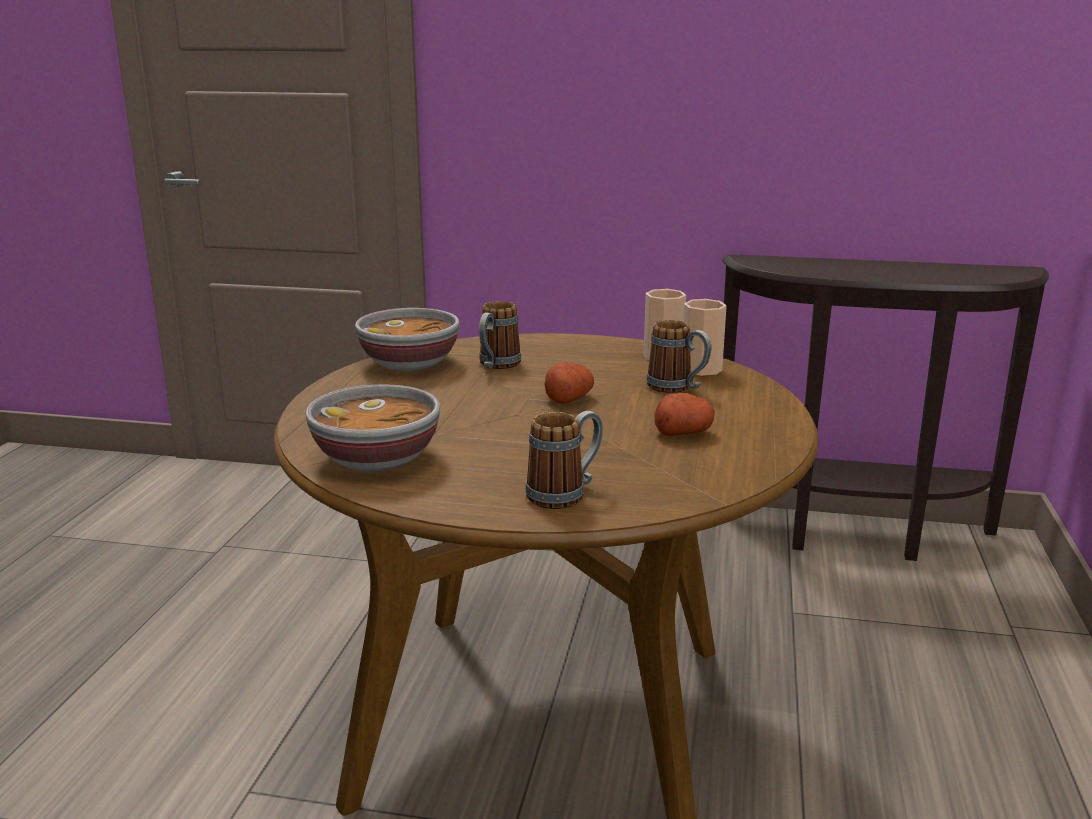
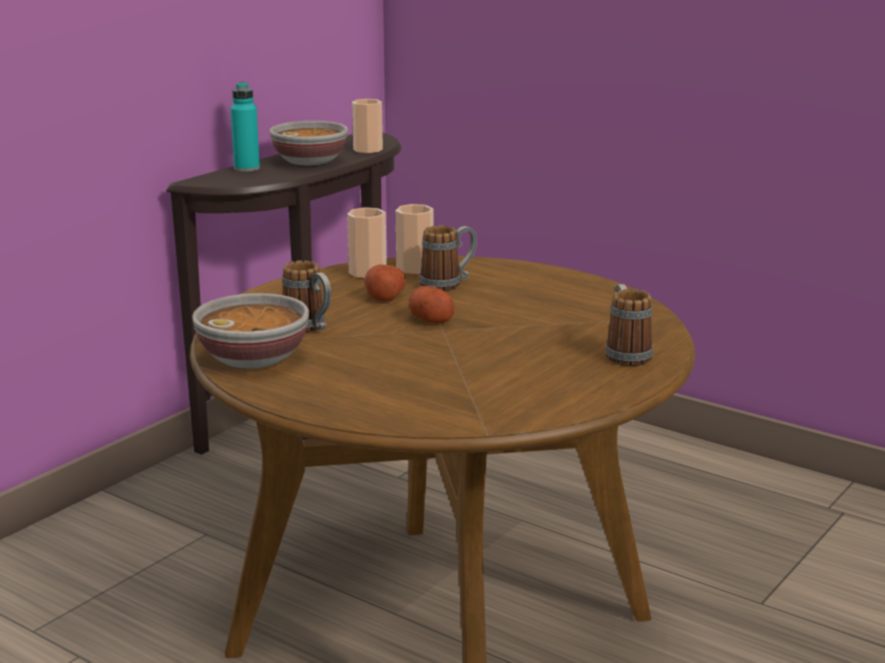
camera: 65 degrees left, 0 degrees up
bowl [306,384,440,472] -> bowl moved to [270,121,348,165]
potato [654,393,715,436] -> potato moved to [365,264,406,302]
none -> turquoise bottle [230,82,260,172]
none -> cup [352,99,383,153]

